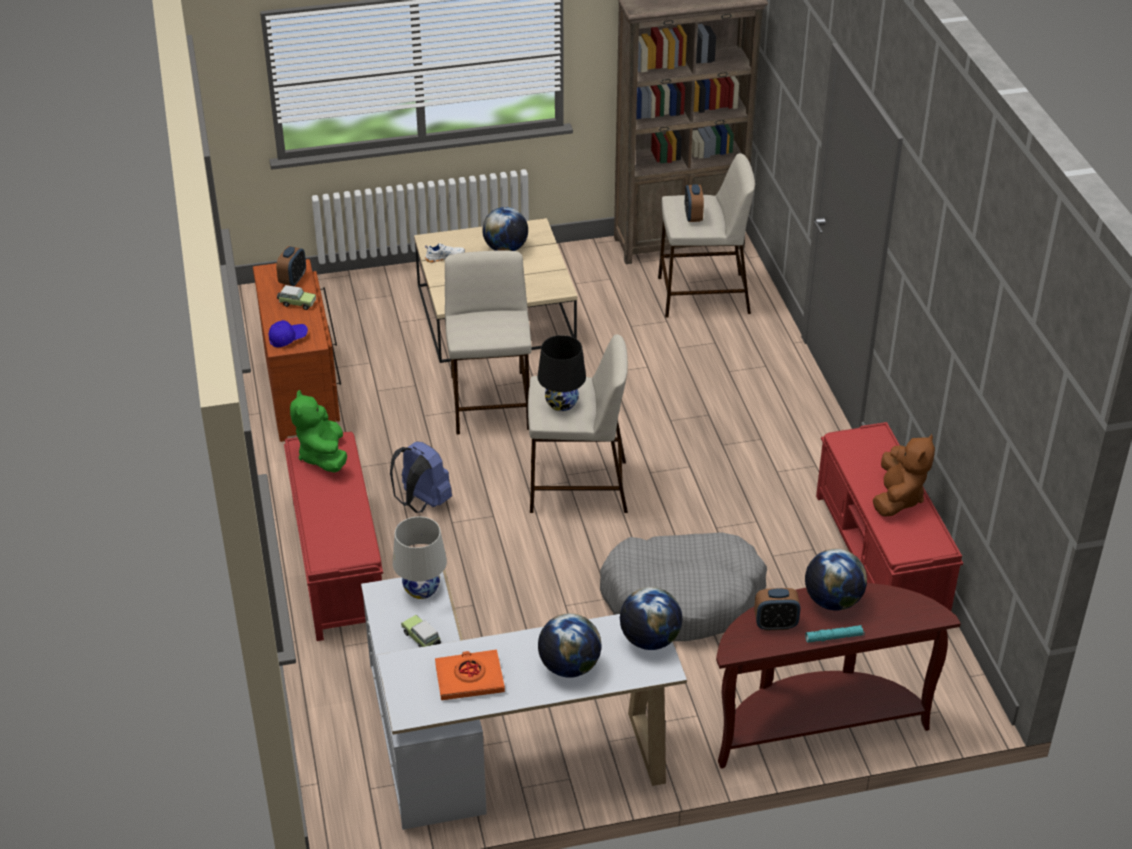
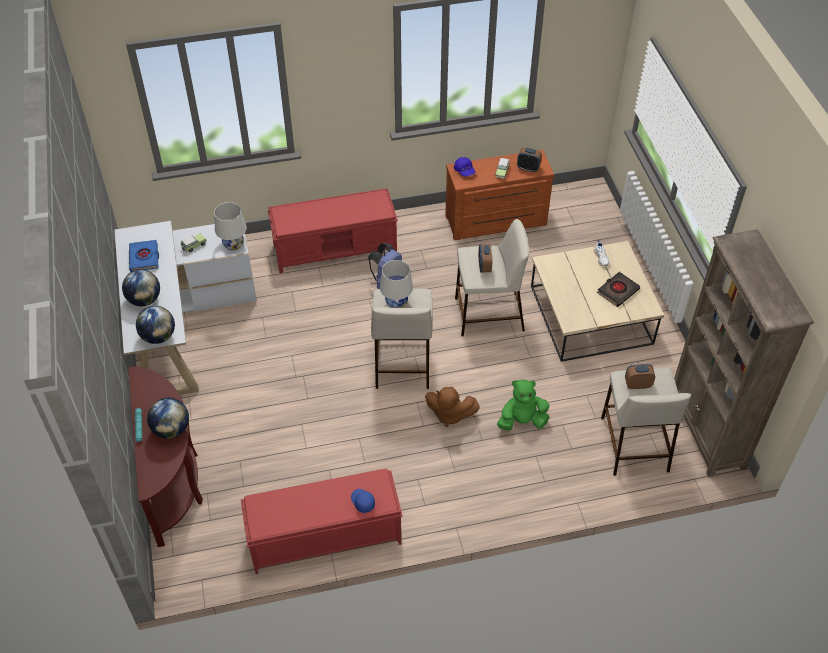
camera: 90 degrees right, 10 degrees up
green plush toy [290,390,347,473] -> green plush toy moved to [497,379,549,431]
orange book [435,650,505,700] -> blue book [129,240,159,272]
globe [482,207,528,251] -> black book [597,272,640,307]
black table lamp [538,335,586,411] -> white table lamp [380,260,413,308]
grey dog bed [600,532,767,641] -> none
alarm clock [754,588,800,631] -> alarm clock moved to [478,244,492,273]
brown plush toy [873,434,935,517] -> brown plush toy moved to [425,386,480,427]
none -> blue cap [351,489,375,513]

